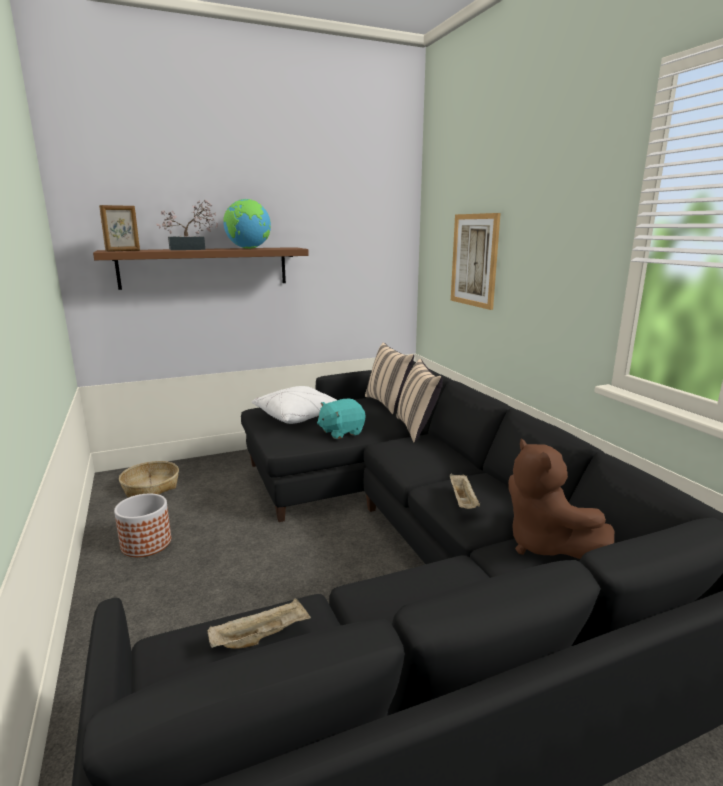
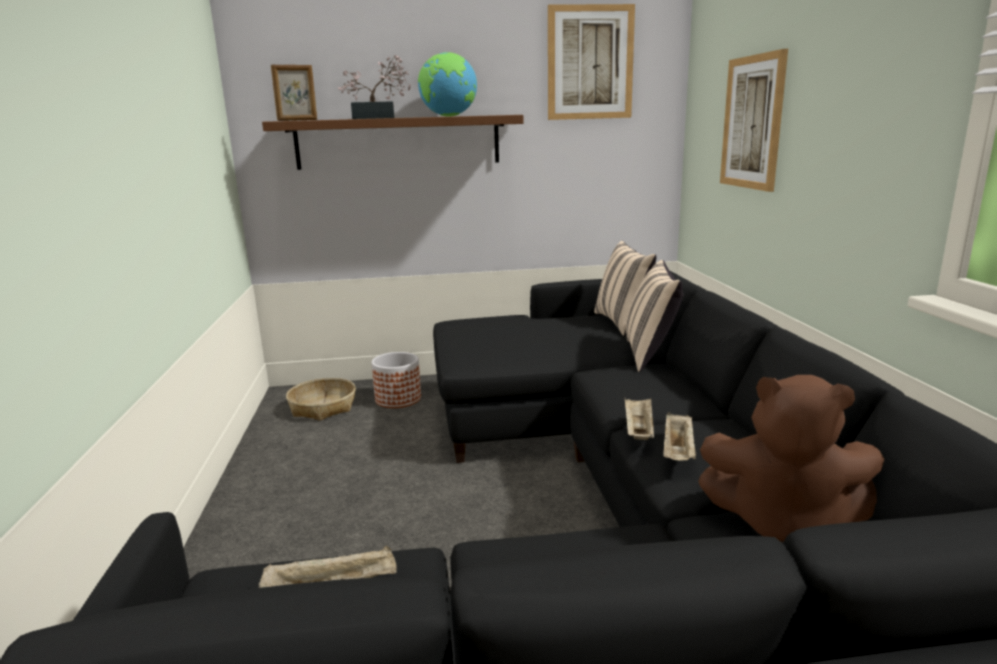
camera: 15 degrees right, 0 degrees up
planter [114,494,171,557] -> planter moved to [371,352,421,408]
white pillow [252,386,337,424] -> none
turquoise plush toy [317,399,365,439] -> none
brown plush toy [508,439,614,559] -> brown plush toy turned 60 degrees counterclockwise [698,375,884,542]
none -> picture [548,4,635,120]
none -> beige tray [625,399,654,440]

